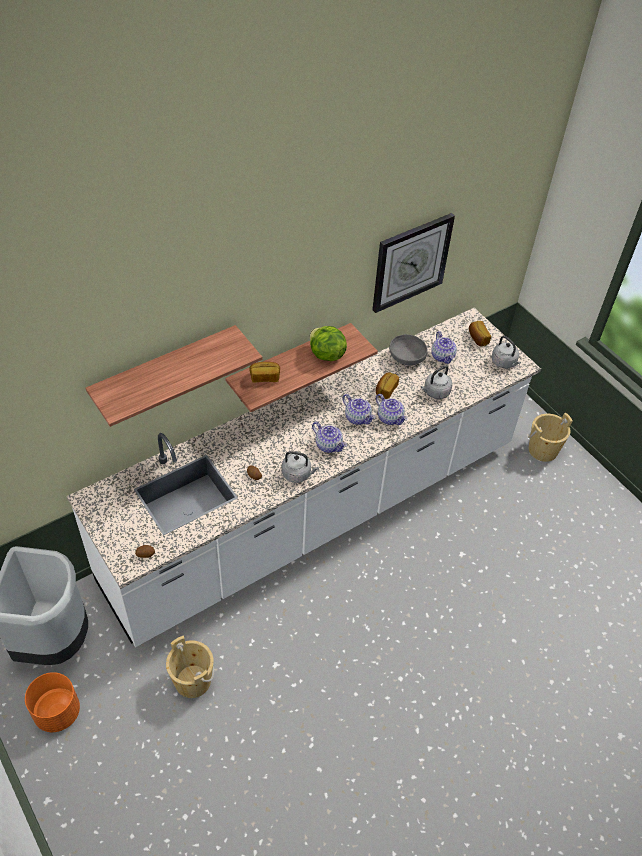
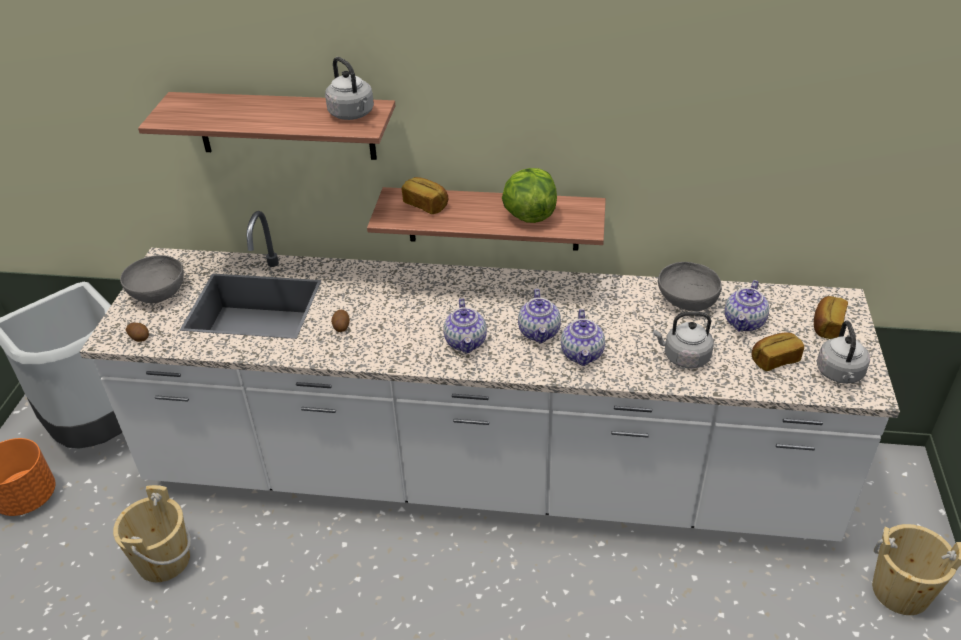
camera: 45 degrees right, 10 degrees down
grey kettle [282,451,319,483] -> grey kettle moved to [325,57,374,120]
wall clock [372,213,455,313] -> none
bread [376,372,399,399] -> bread moved to [751,332,804,371]
none -> grey bowl [120,255,184,303]

